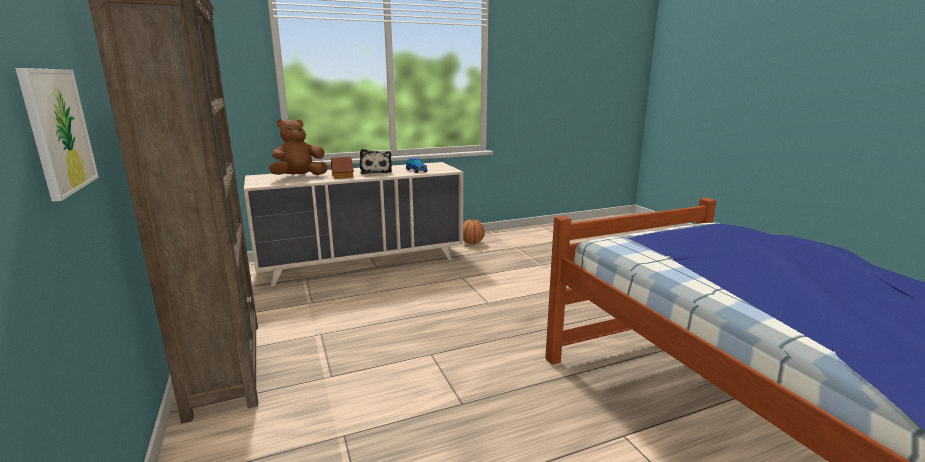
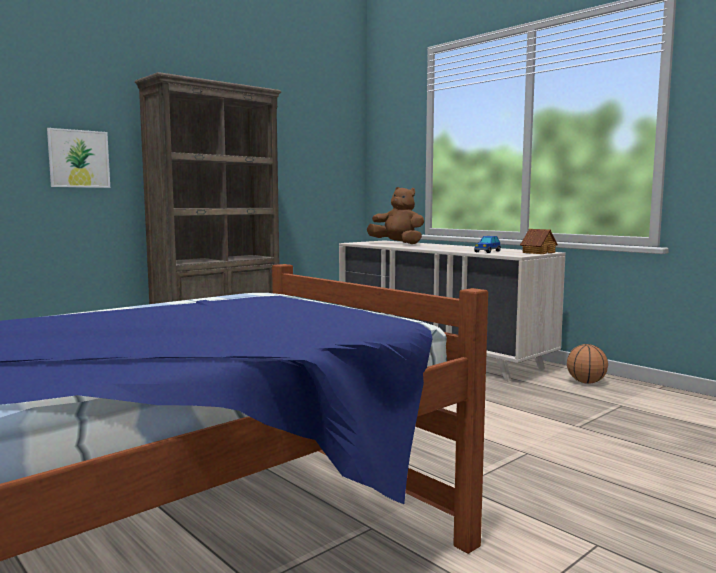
camera: 70 degrees right, 10 degrees down
toy house [331,157,354,179] -> toy house moved to [520,229,558,254]
plush toy [360,149,392,174] -> none

